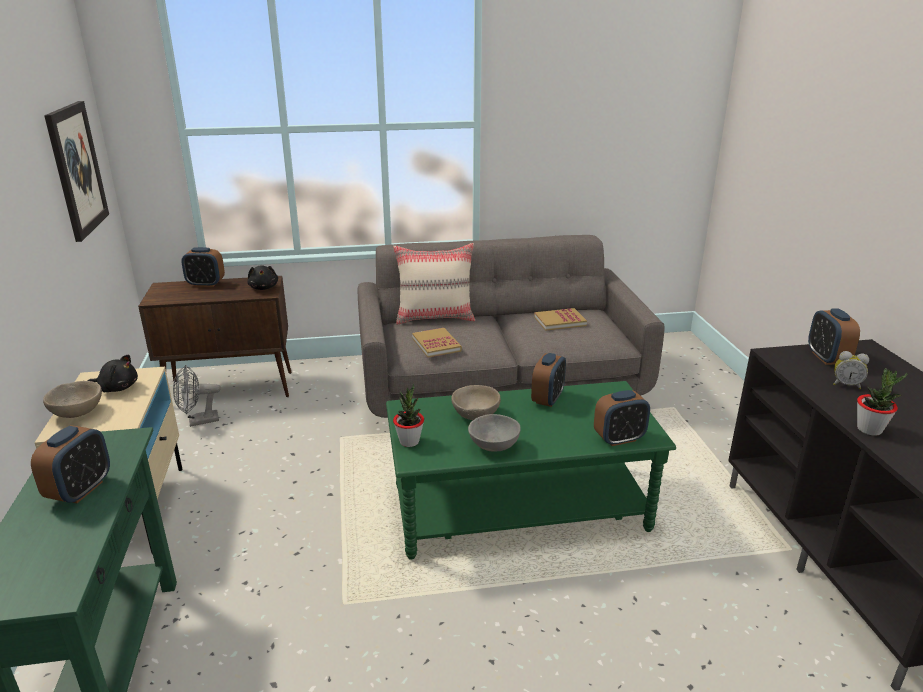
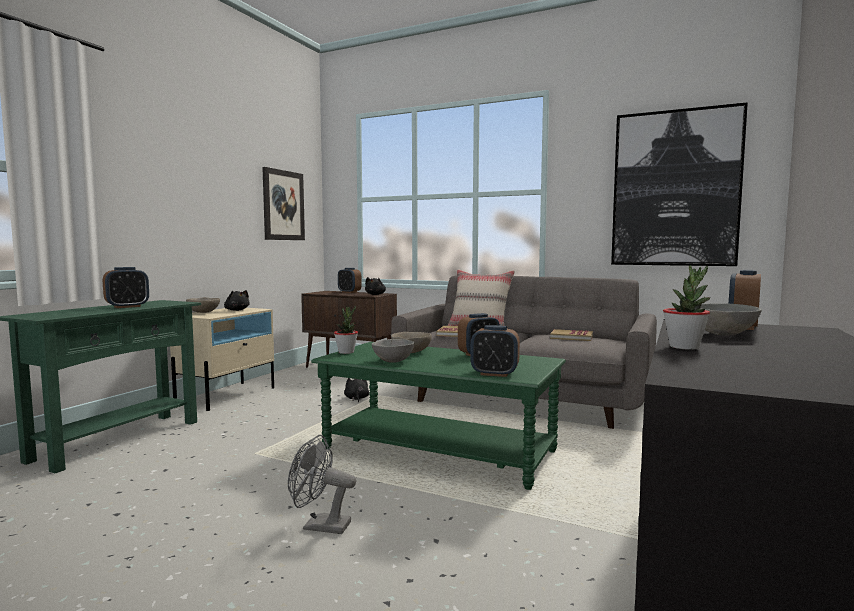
camera: 35 degrees right, 20 degrees down
grey fan [173,365,221,427] -> grey fan moved to [288,435,356,534]
alarm clock [833,351,869,389] -> grey bowl [700,303,762,336]
none -> black plush toy [344,378,369,403]
none -> picture [611,102,748,266]

